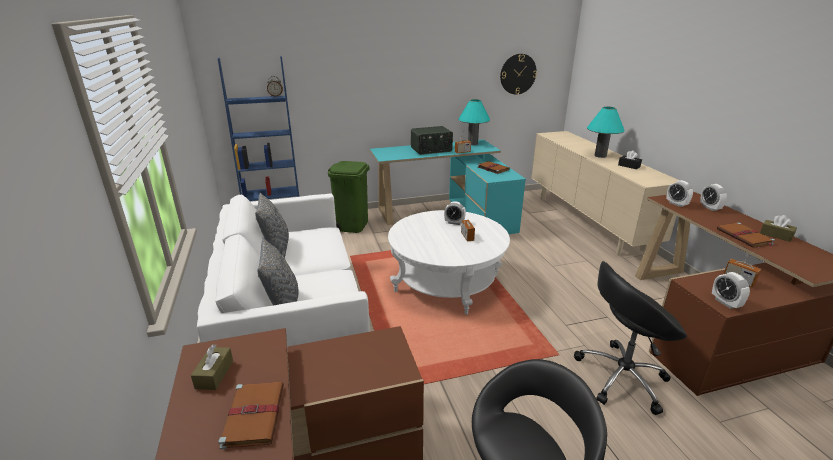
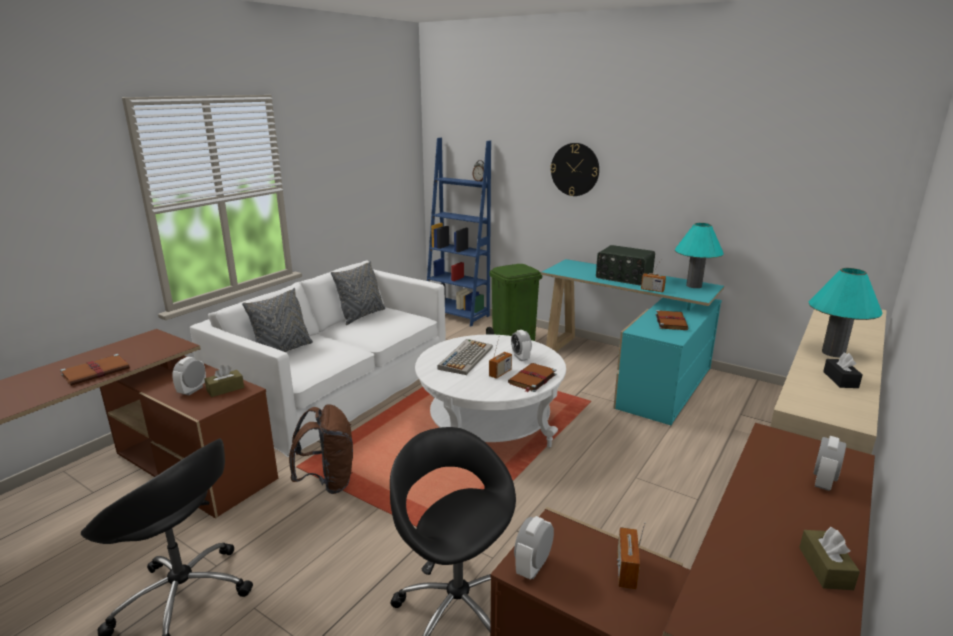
camera: 50 degrees right, 5 degrees down
brown tissue box [191,344,233,390] -> brown tissue box moved to [205,365,244,397]
wall clock [500,54,537,95] -> wall clock moved to [550,143,599,196]
alarm clock [666,180,693,207] -> alarm clock moved to [172,357,206,395]
brown book [717,222,775,248] -> brown book moved to [508,363,557,392]
none -> brown backpack [289,404,353,494]
none -> keyboard [437,339,493,375]

